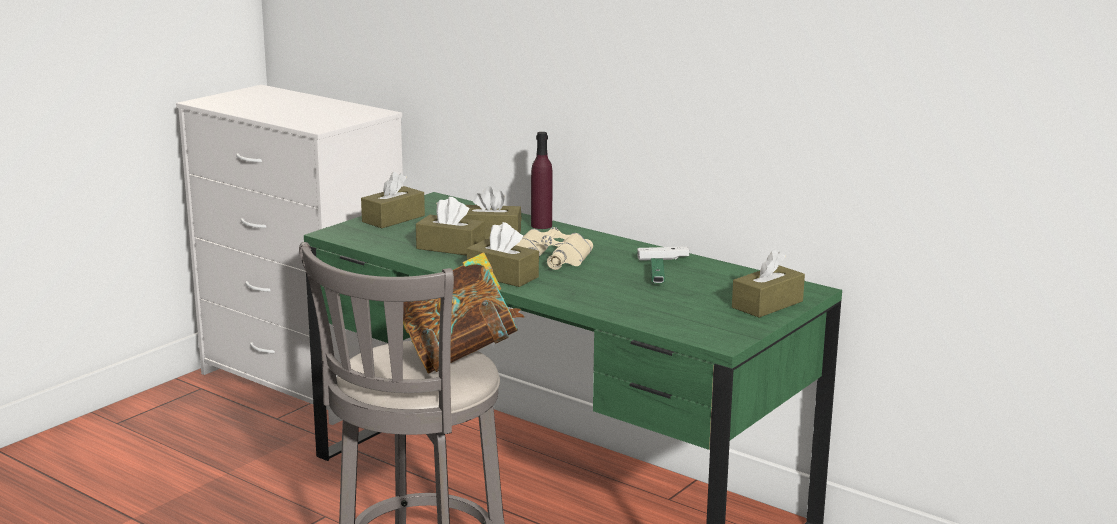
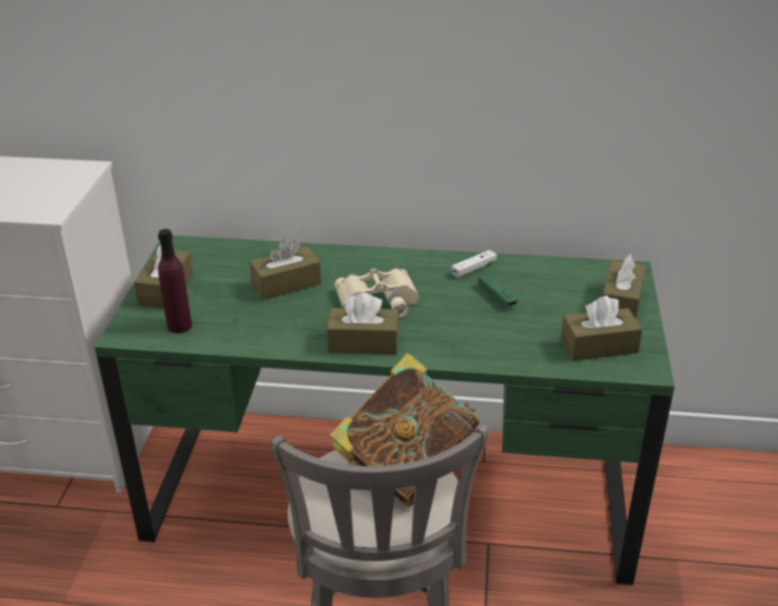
camera: 30 degrees left, 15 degrees up
brown tissue box [416,197,485,256] -> brown tissue box moved to [561,296,643,361]
purple bottle [531,132,552,229] -> purple bottle moved to [158,229,192,333]

